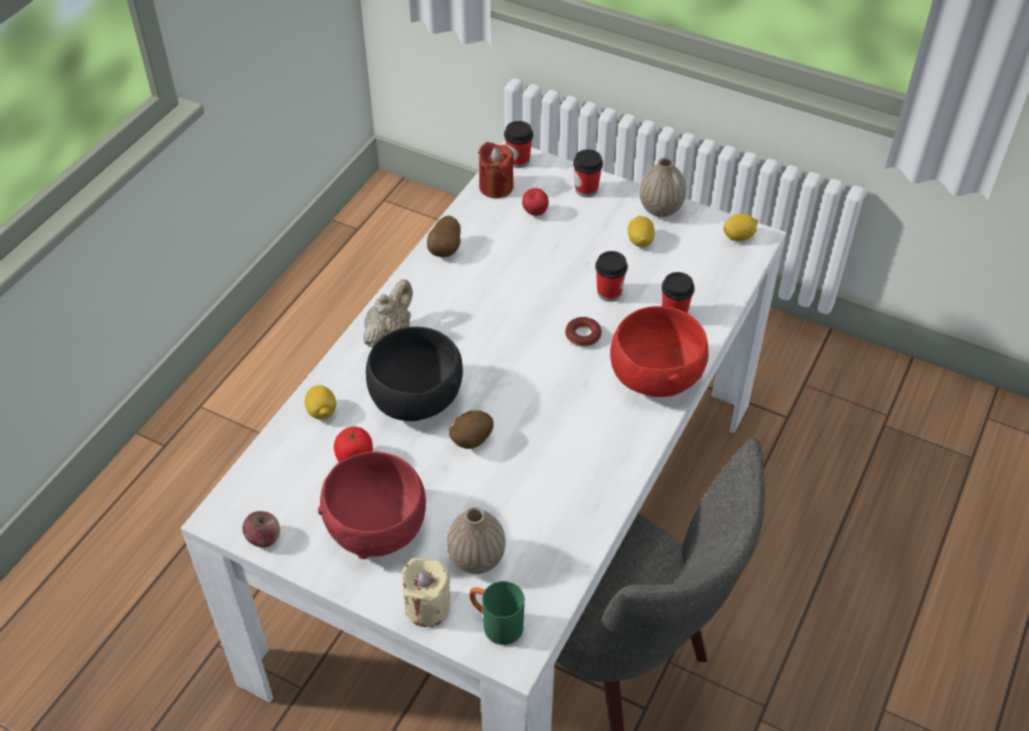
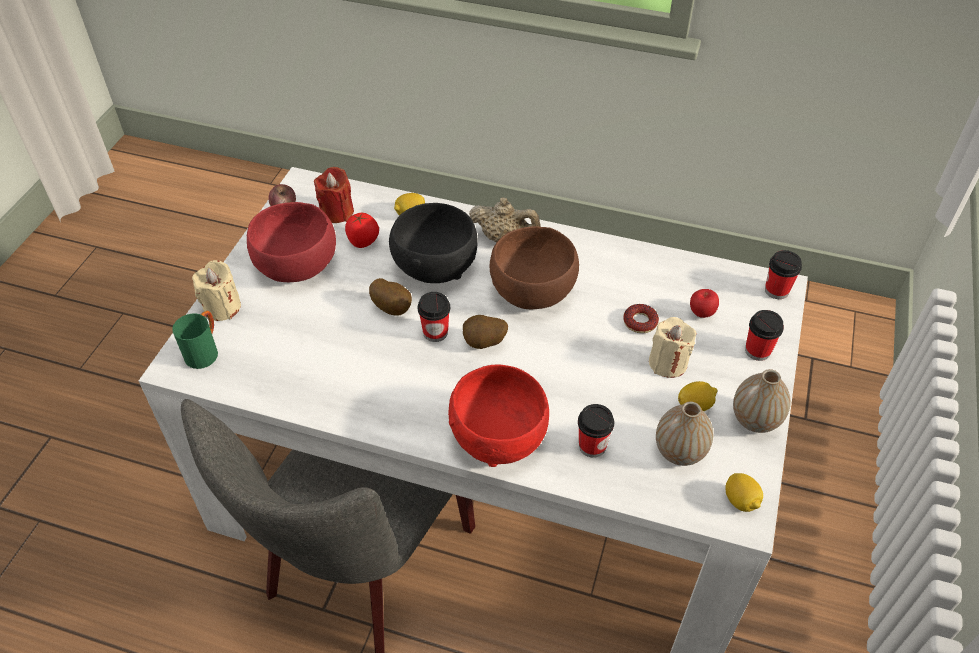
camera: 80 degrees right, 0 degrees up
potato [427,216,461,257] -> potato moved to [463,315,508,349]
vase [446,507,506,574] -> vase moved to [656,401,713,466]
red candle [478,142,514,198] -> red candle moved to [314,167,354,223]
donut [565,317,602,347] -> donut moved to [623,304,659,333]
cup [595,251,628,302] -> cup moved to [417,292,450,342]
none -> brown bowl [490,226,579,309]
none -> beige candle [649,317,696,378]

